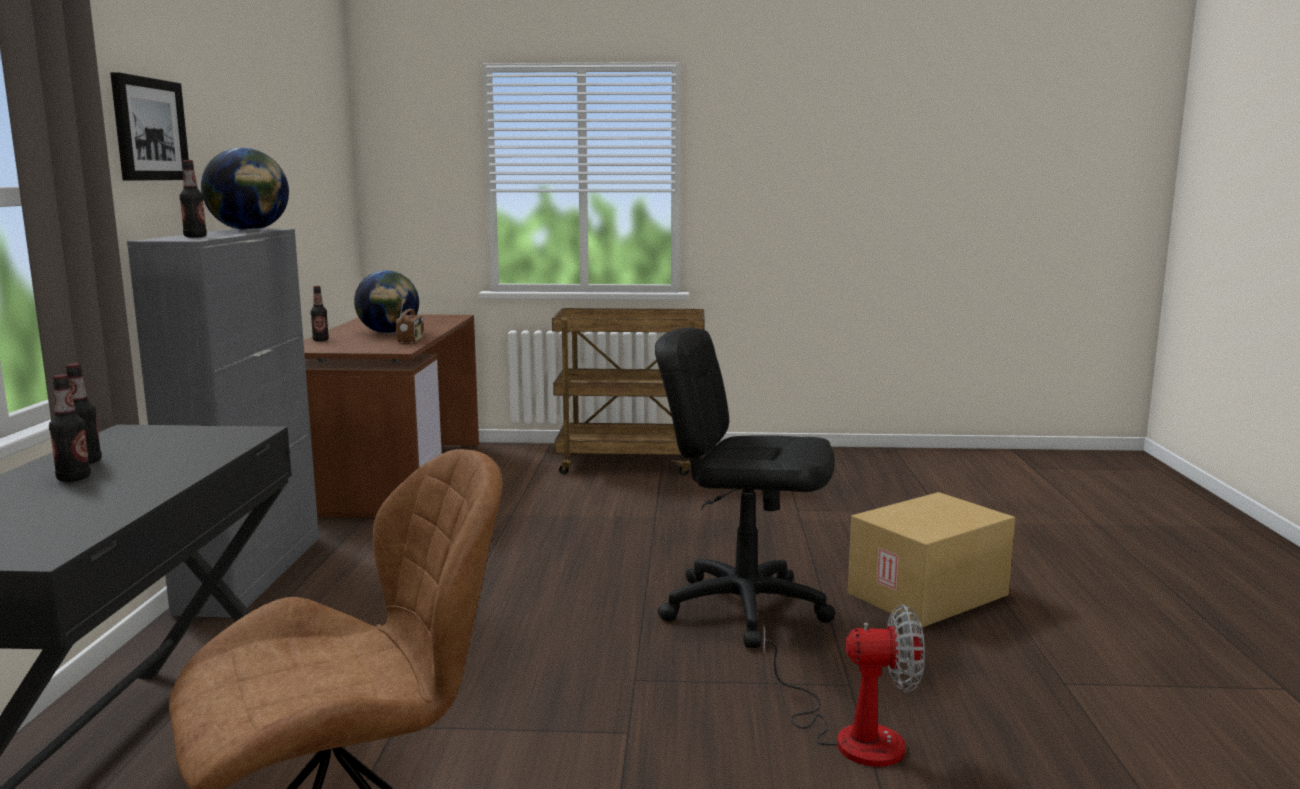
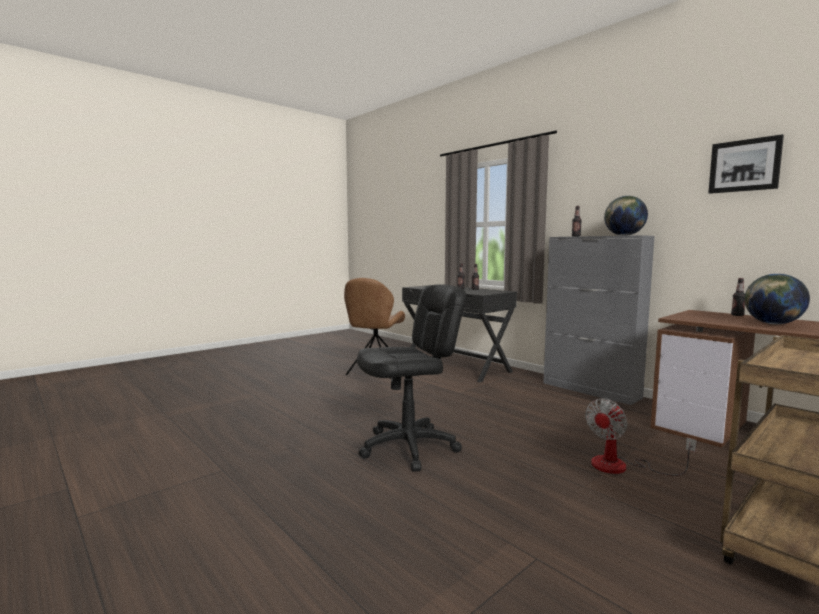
camera: 135 degrees right, 5 degrees down
picture [110,72,189,181] -> picture moved to [708,134,784,194]
radio [396,297,424,343] -> none
fan [763,605,925,767] -> fan moved to [585,398,697,476]
cardboard box [848,492,1015,628] -> none

